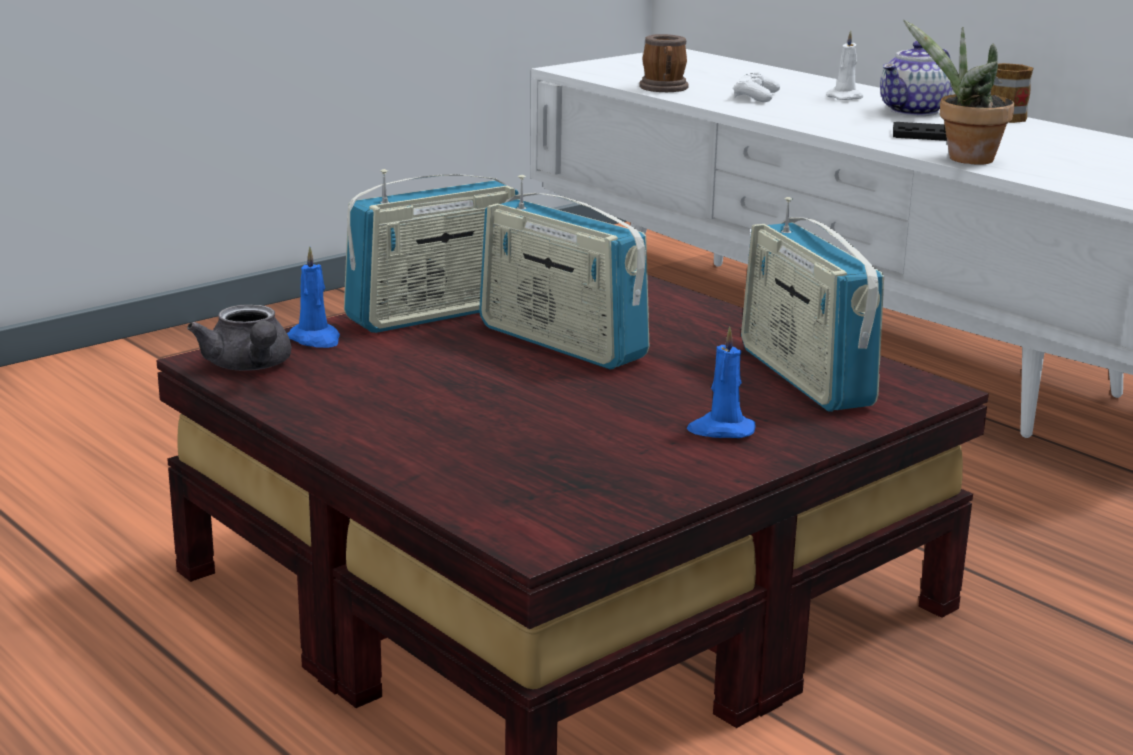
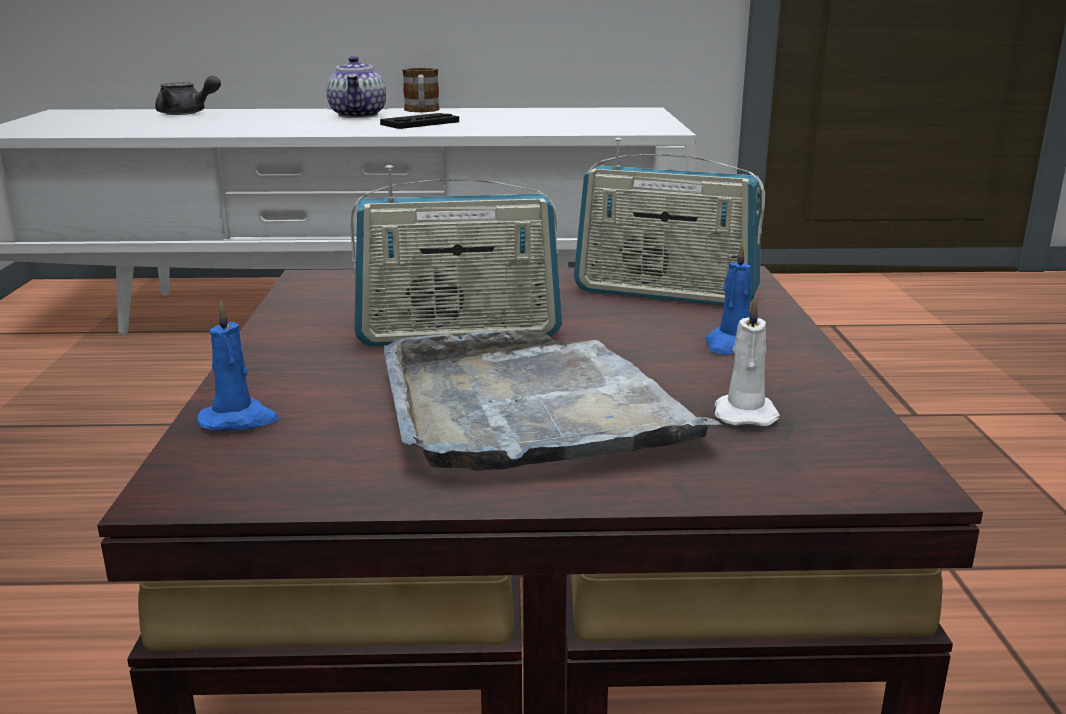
camera: 50 degrees left, 0 degrees up
grey teapot [187,304,291,371] -> grey teapot moved to [155,76,221,115]
radio [344,169,519,333] -> none
mug [639,34,688,92] -> none
white game controller [733,71,780,102] -> none
white candle [826,30,863,100] -> white candle moved to [714,296,780,426]
potted plant [903,20,1014,165] -> none
none -> grey tray [384,329,724,471]

